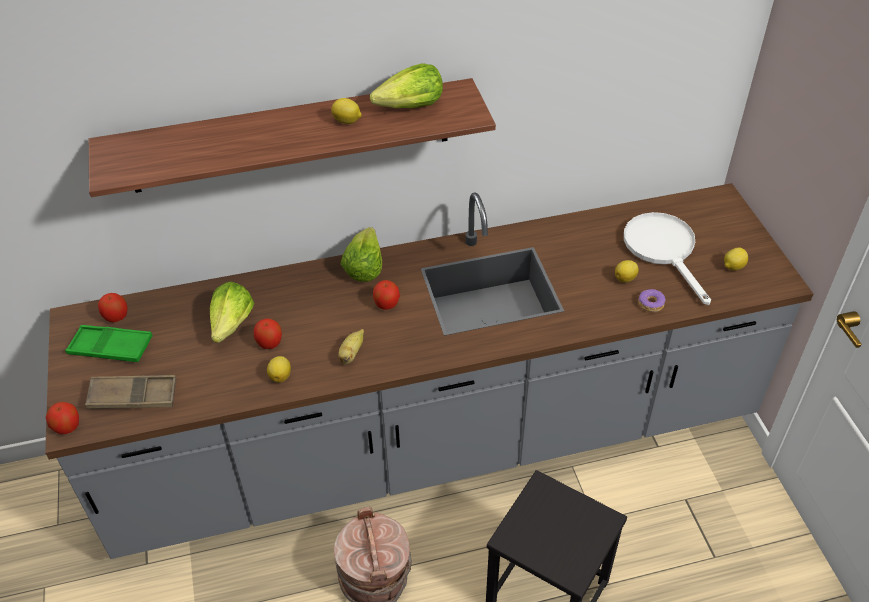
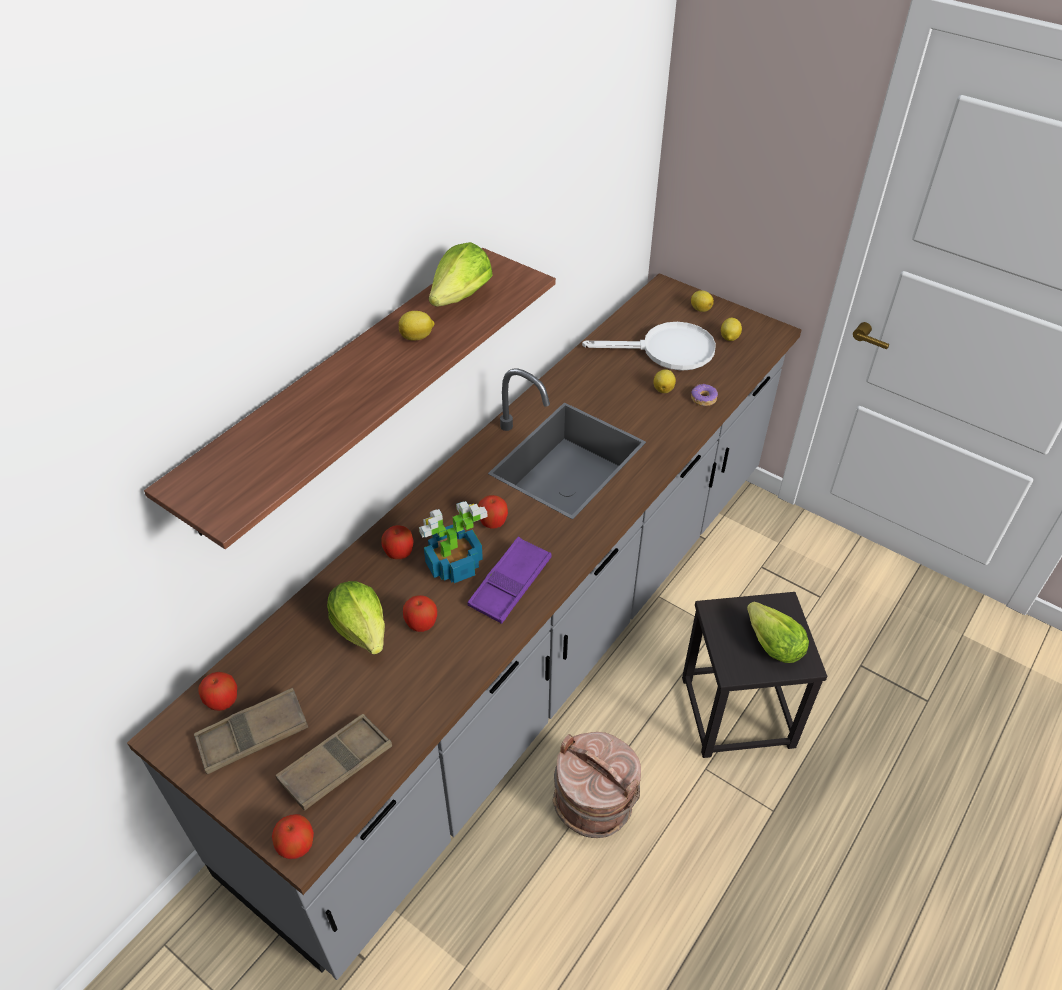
camera: 40 degrees left, 0 degrees up
green tray [65,325,153,362] -> brown tray [194,688,308,774]
lemon [267,356,291,383] -> lemon moved to [691,290,714,312]
banana [338,329,364,364] -> purple tray [467,537,551,624]
lettuce [341,227,382,282] -> lettuce moved to [747,602,809,663]
white frying pan [624,212,711,305] -> white frying pan turned 150 degrees clockwise [582,322,716,371]
none -> apple [381,525,414,559]
none -> potted plant [419,501,488,583]

